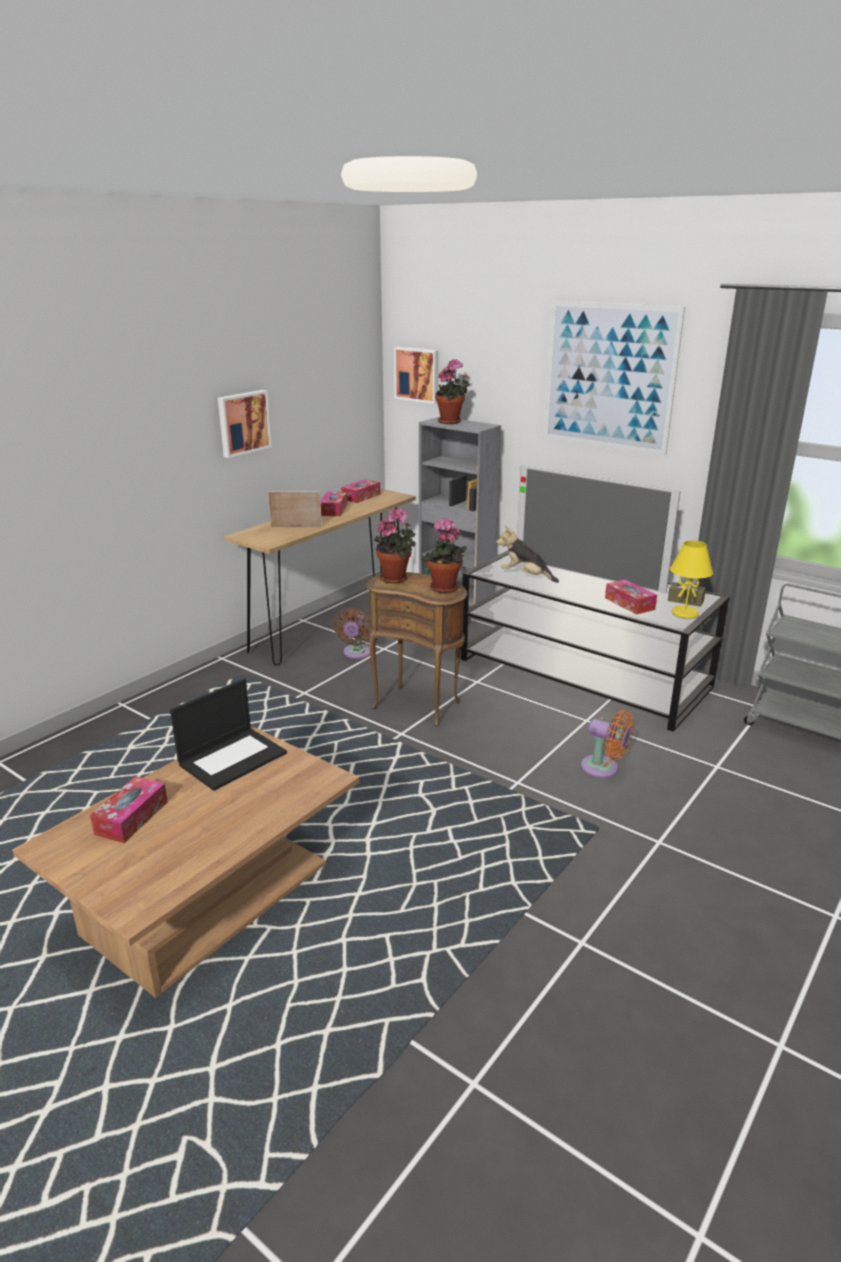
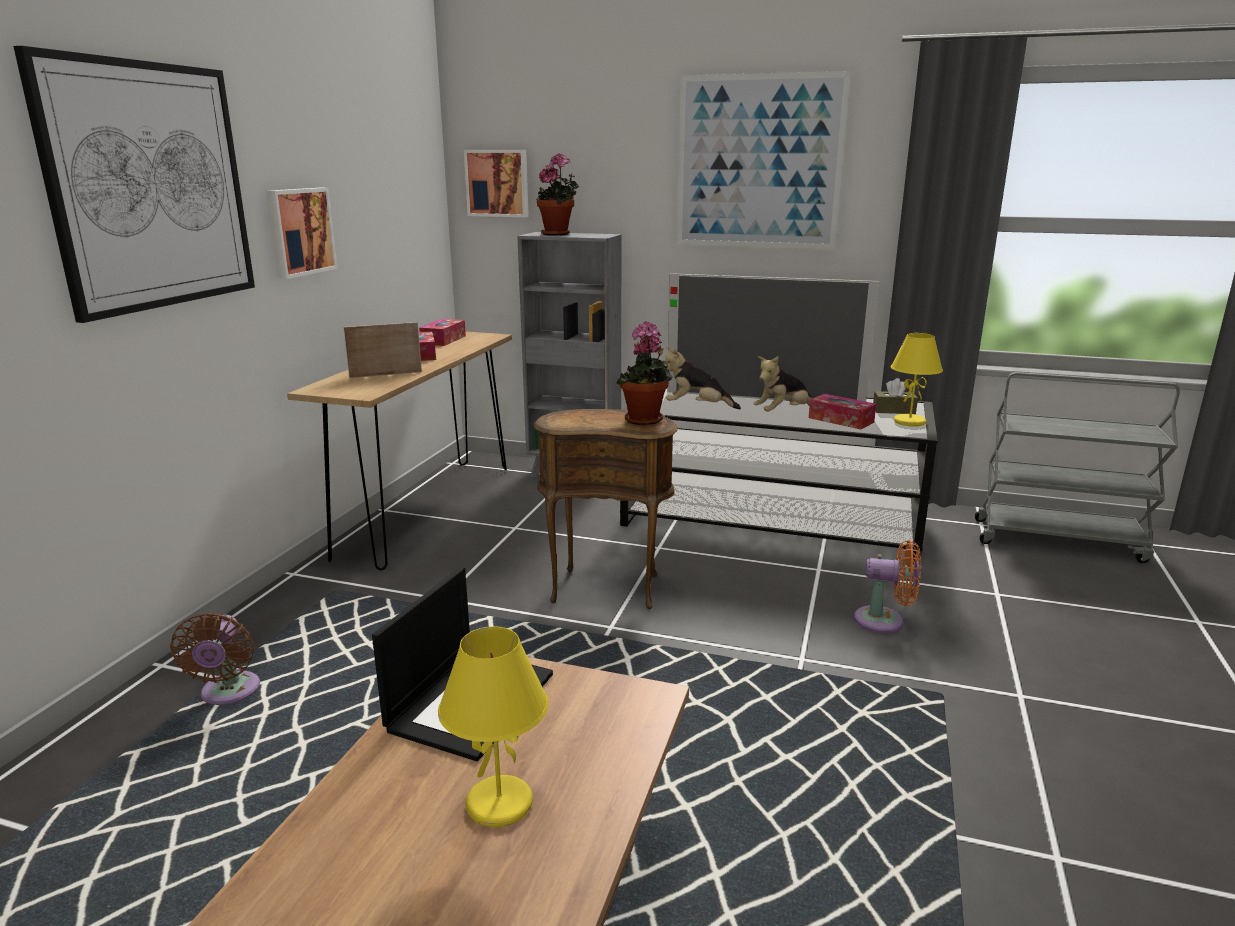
camera: 20 degrees left, 5 degrees down
tissue box [90,776,168,843] -> none
brown fan [333,608,370,659] -> brown fan moved to [170,612,260,705]
potted plant [374,507,416,583] -> none
none -> picture [13,46,255,323]
none -> yellow table lamp [438,626,549,827]
none -> plush toy [753,356,813,412]

